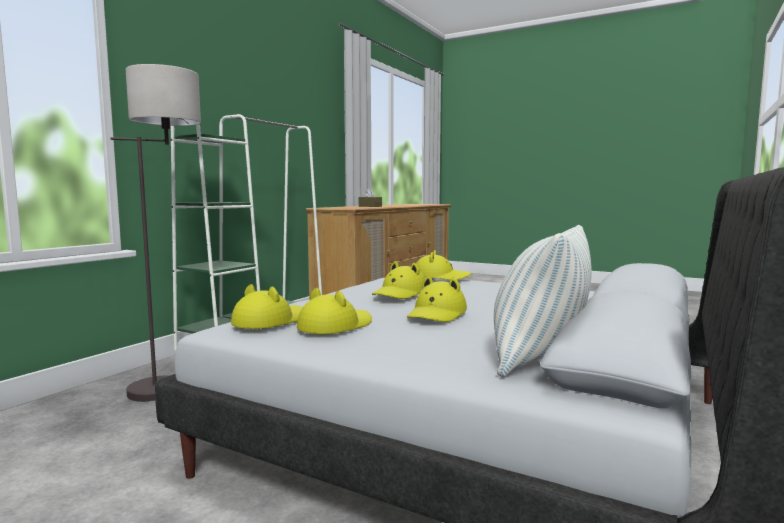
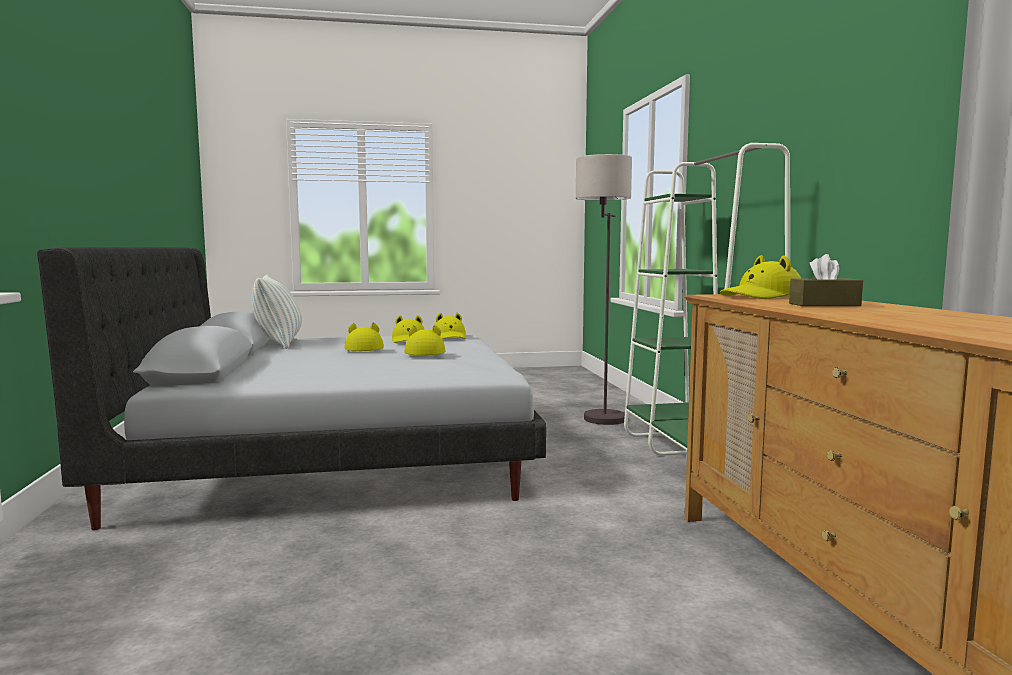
camera: 140 degrees right, 0 degrees up
yellow hat [416,250,471,280] -> yellow hat moved to [720,255,801,299]

